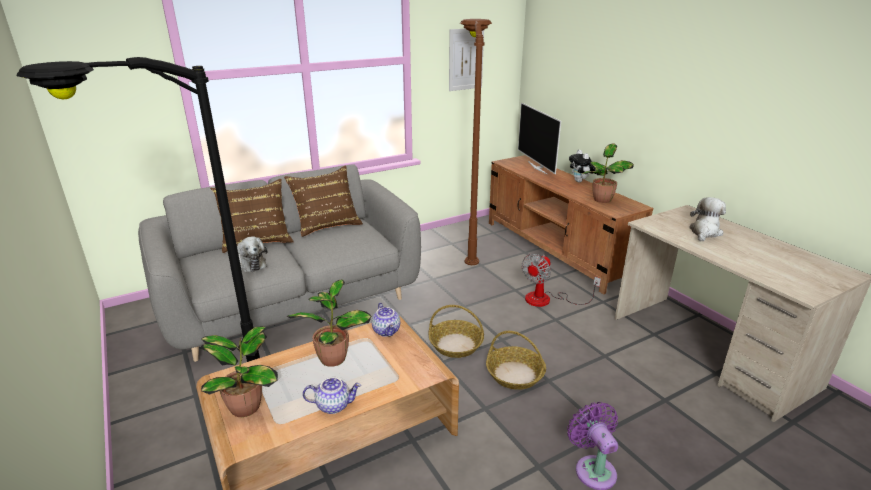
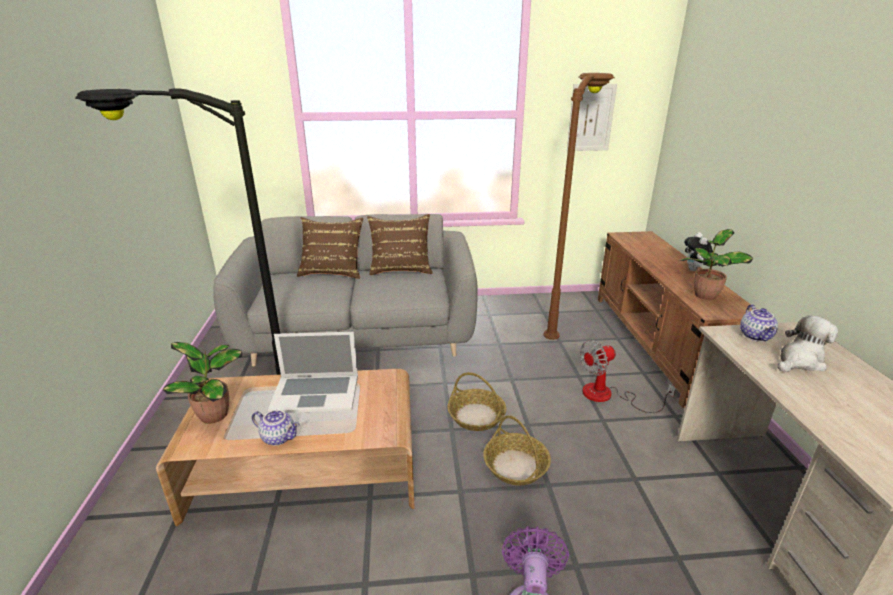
camera: 25 degrees right, 0 degrees up
plush toy [237,236,268,272] -> none
potted plant [286,280,371,367] -> laptop [267,332,358,413]
teapot [372,303,400,337] -> teapot moved to [740,304,778,342]
television [518,103,561,175] -> none

